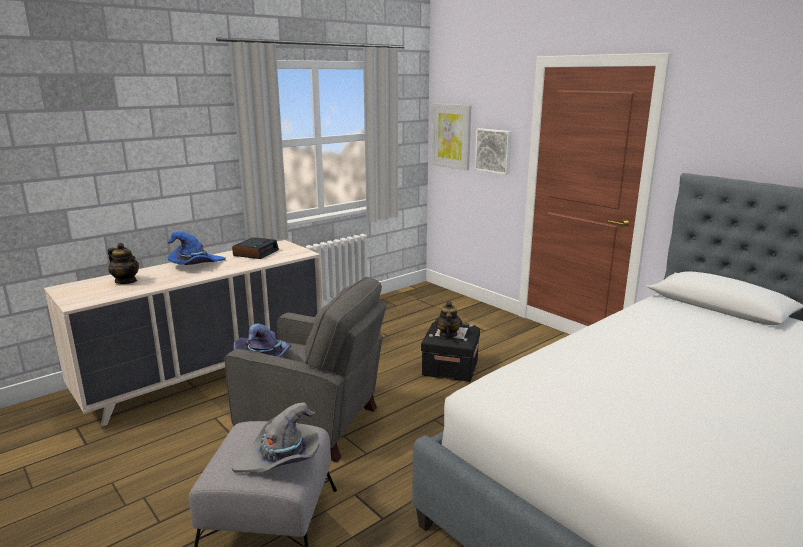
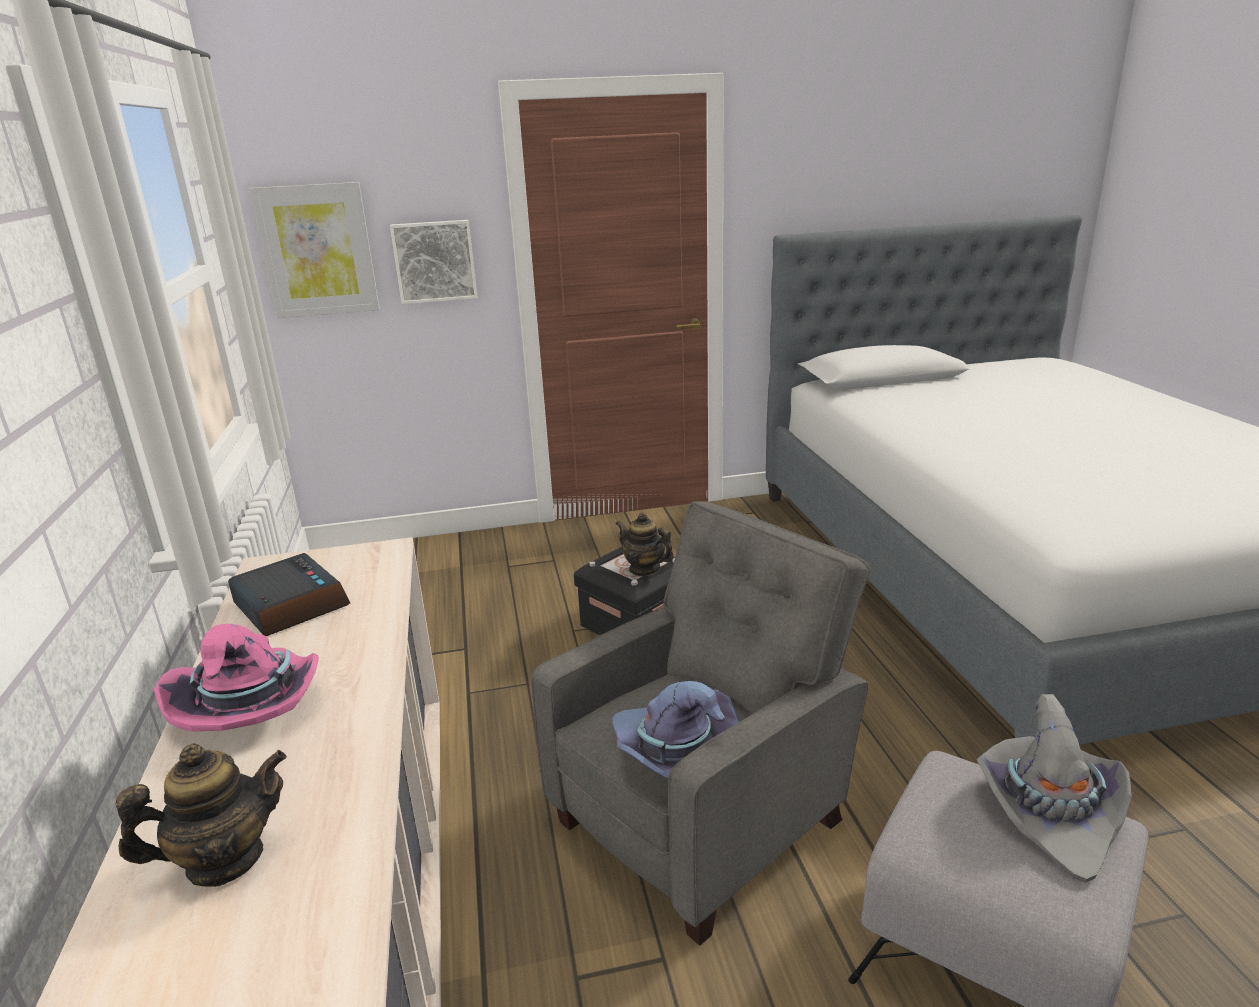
camera: 60 degrees left, 5 degrees up
blue hat [168,231,226,265] -> pink hat [154,624,319,731]

